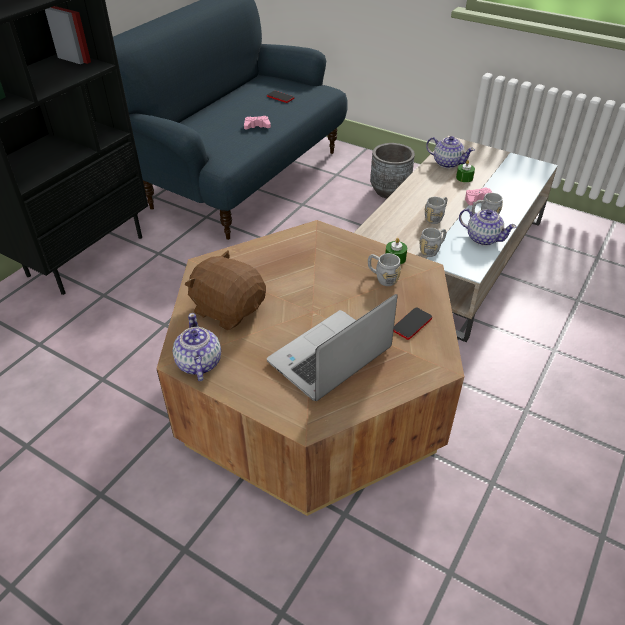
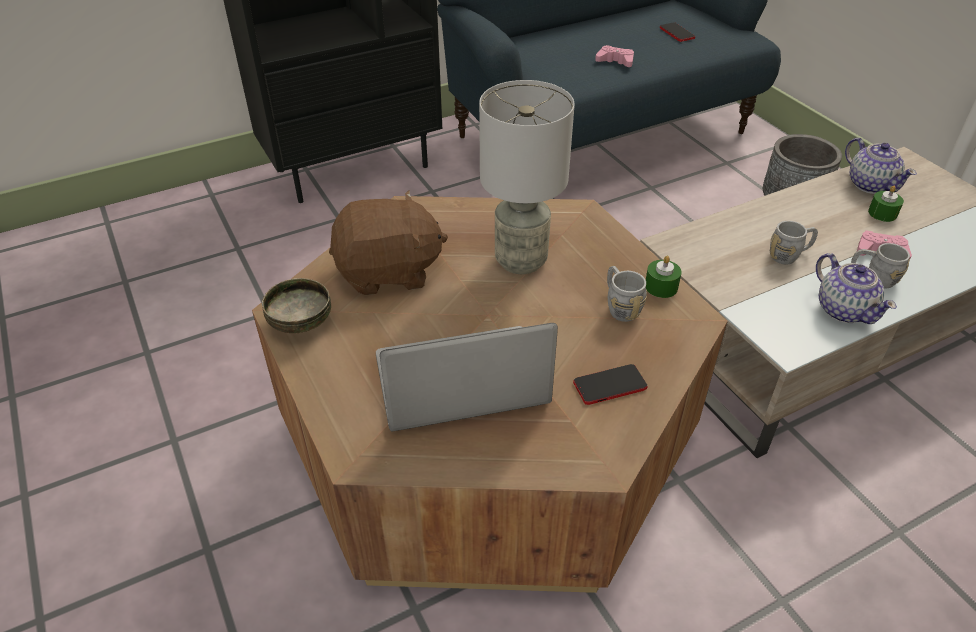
camera: 30 degrees right, 0 degrees up
teapot [173,313,221,381] -> bowl [261,278,331,333]
brown plush toy [185,250,266,330] -> brown plush toy turned 105 degrees clockwise [329,191,448,295]
grey mug [419,228,446,257] -> none
none -> grey table lamp [479,80,574,274]

